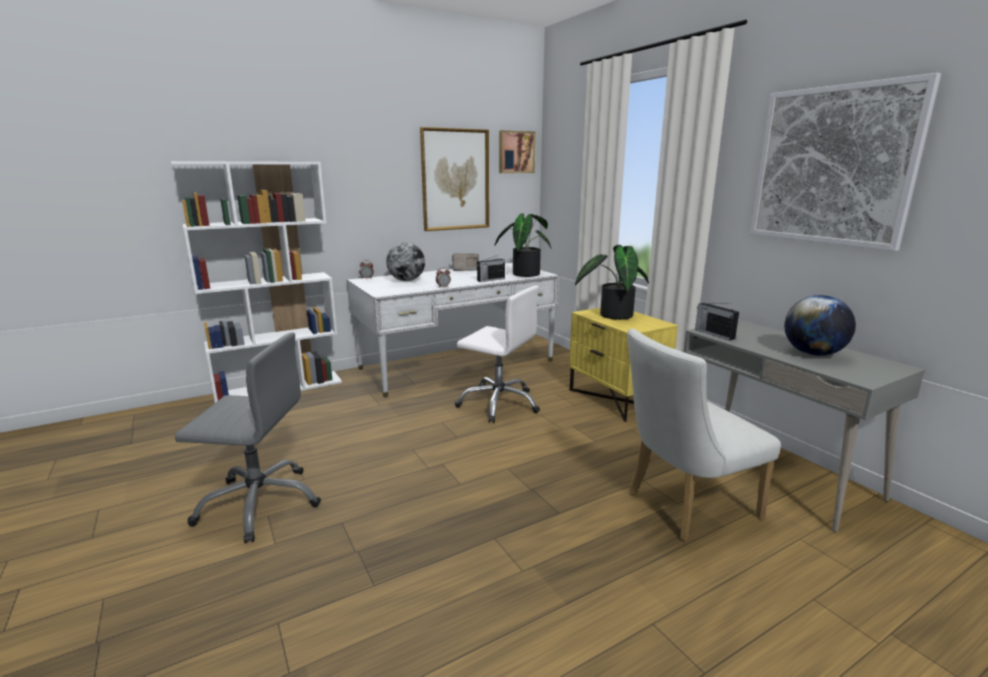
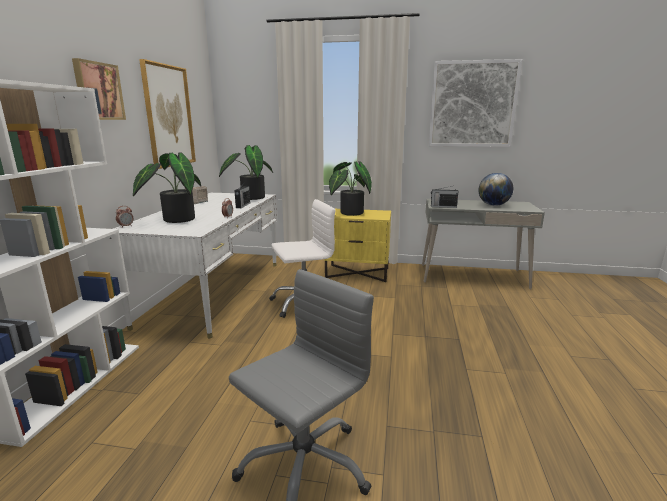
camera: 50 degrees left, 0 degrees up
globe [386,242,425,281] -> potted plant [133,152,201,223]
picture [499,130,536,173] -> picture moved to [72,58,126,120]
white chair [627,329,781,541] -> none

